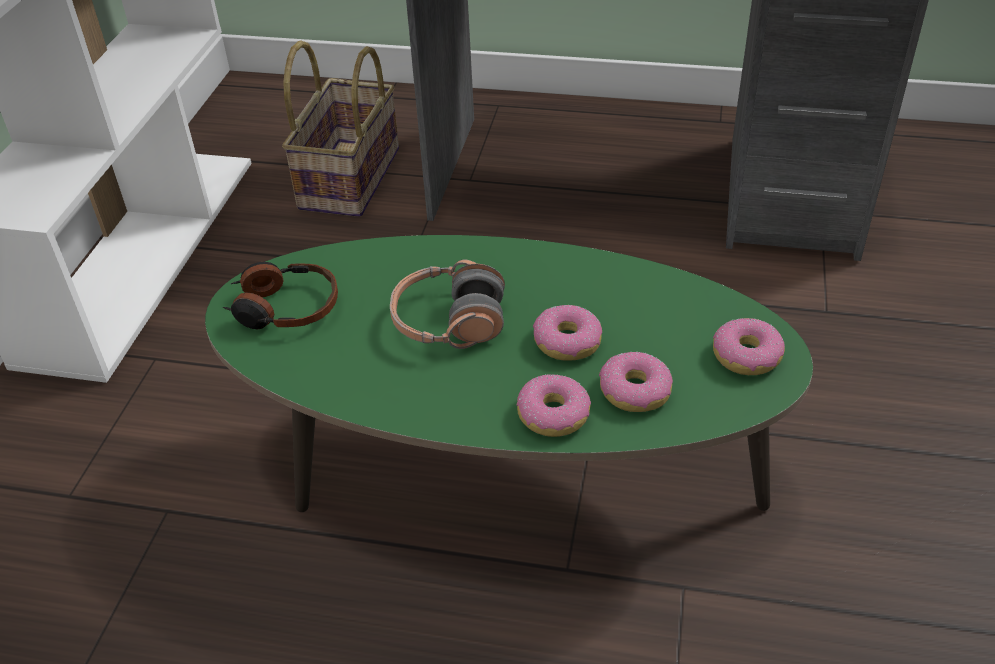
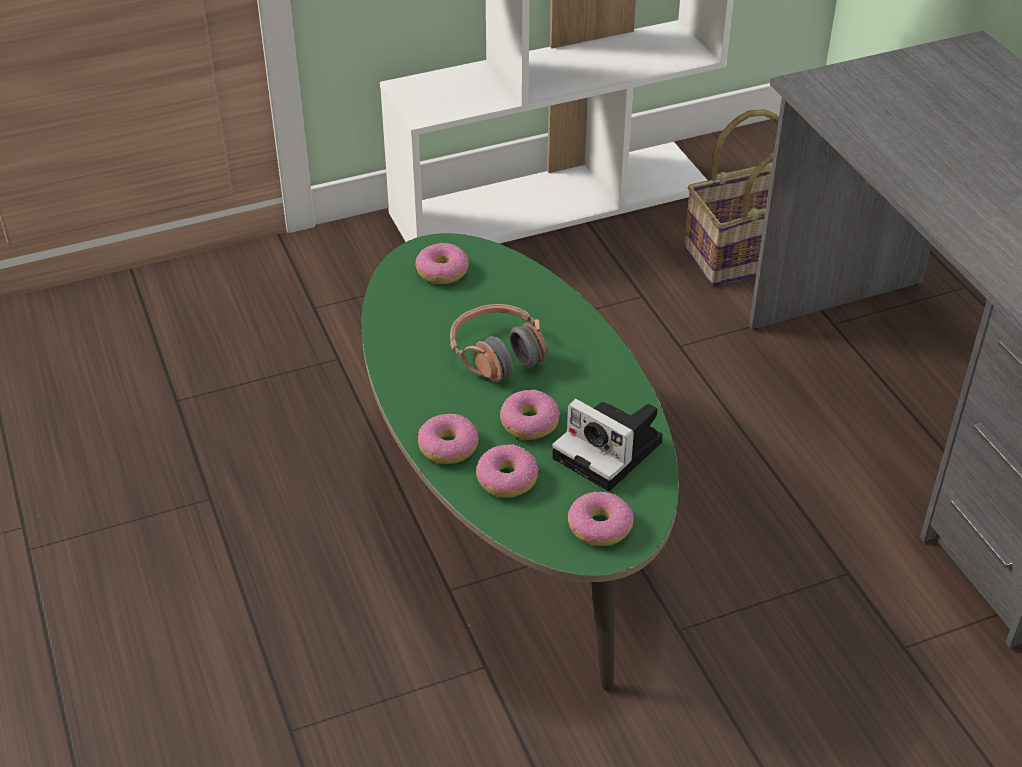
camera: 55 degrees right, 0 degrees up
headphones [223,262,338,330] -> donut [415,243,469,284]
none -> camera [552,399,663,491]

